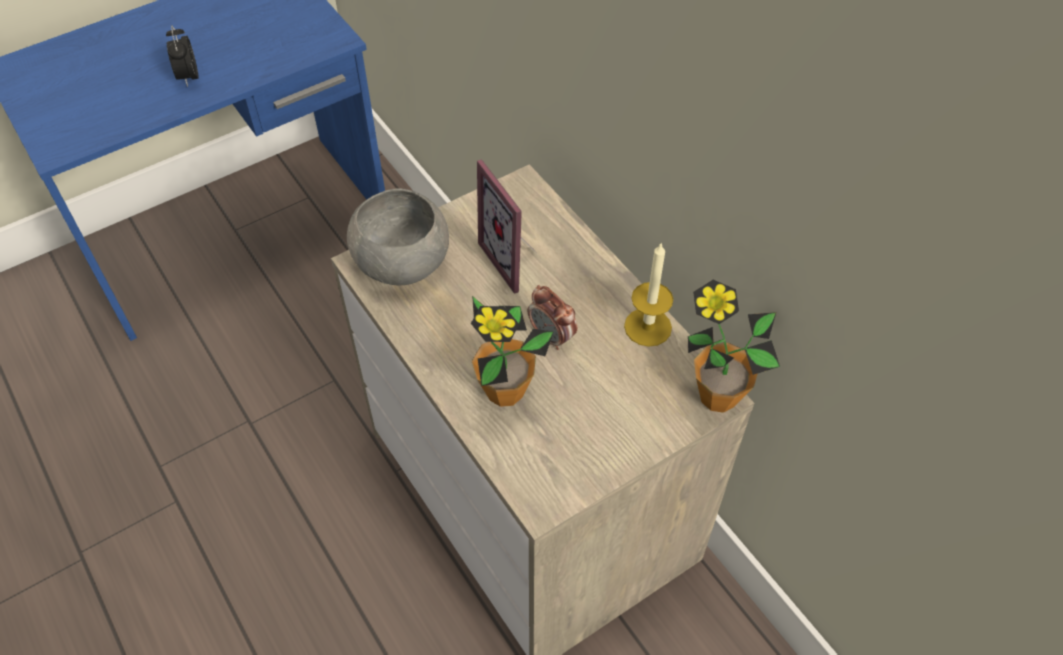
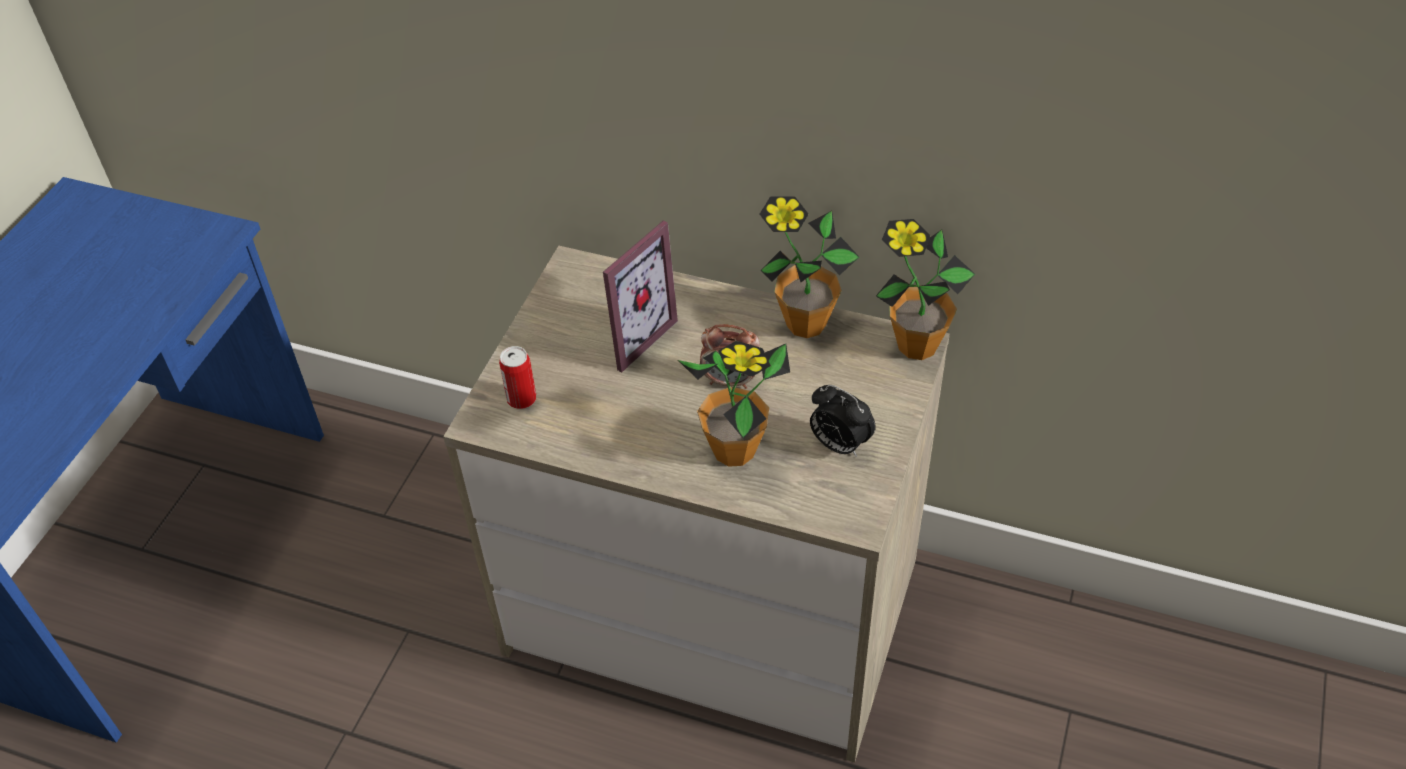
camera: 35 degrees left, 5 degrees down
alarm clock [166,25,199,87] -> alarm clock moved to [810,385,876,457]
grey bowl [347,189,449,286] -> can [499,346,536,409]
picture frame [477,159,535,294] -> picture frame turned 75 degrees counterclockwise [603,221,678,372]
candle [624,242,673,347] -> potted plant [760,197,860,338]

